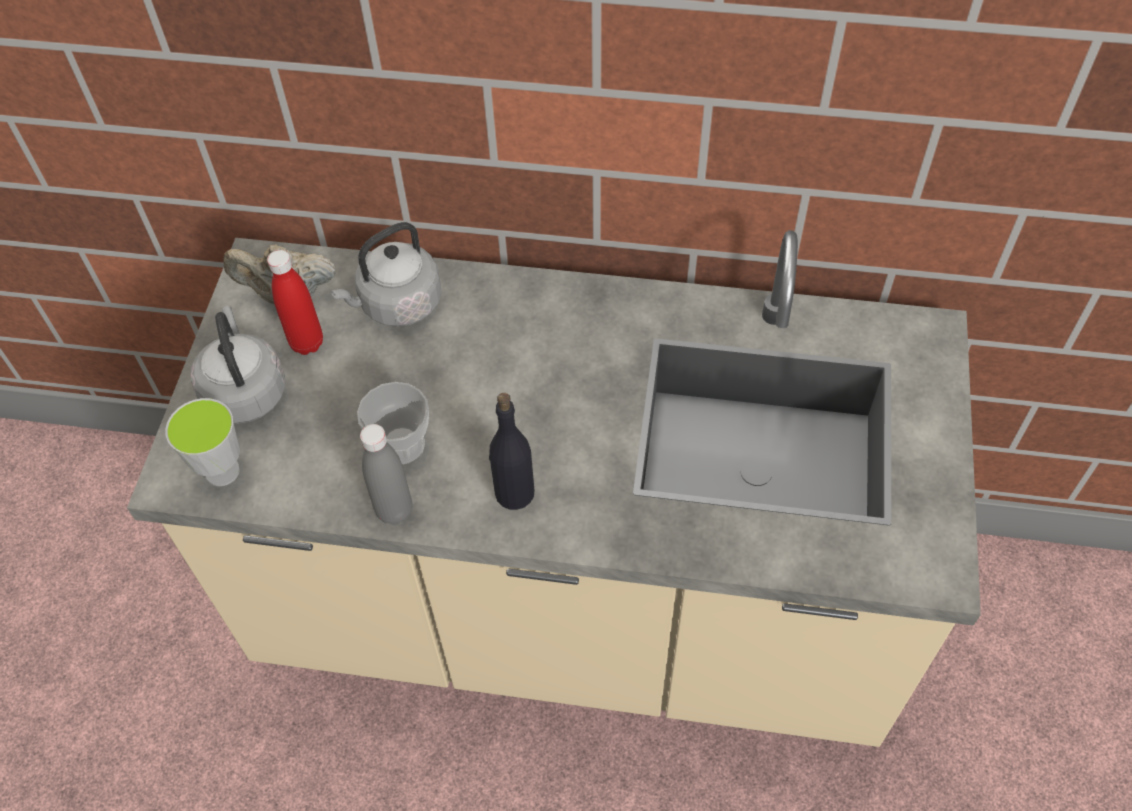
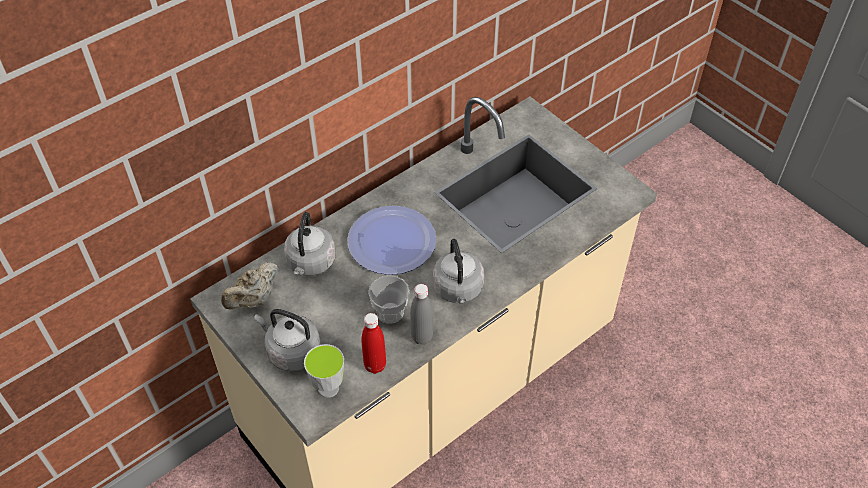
camera: 50 degrees left, 5 degrees down
red bottle [267,250,323,355] -> red bottle moved to [361,313,386,374]
black bottle [489,393,534,510] -> grey kettle [433,239,484,304]
none -> plate [347,206,436,275]

